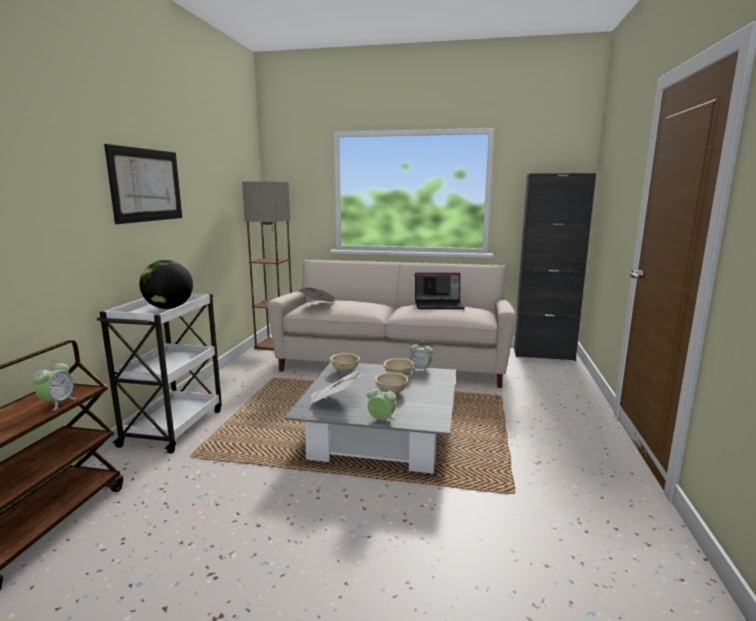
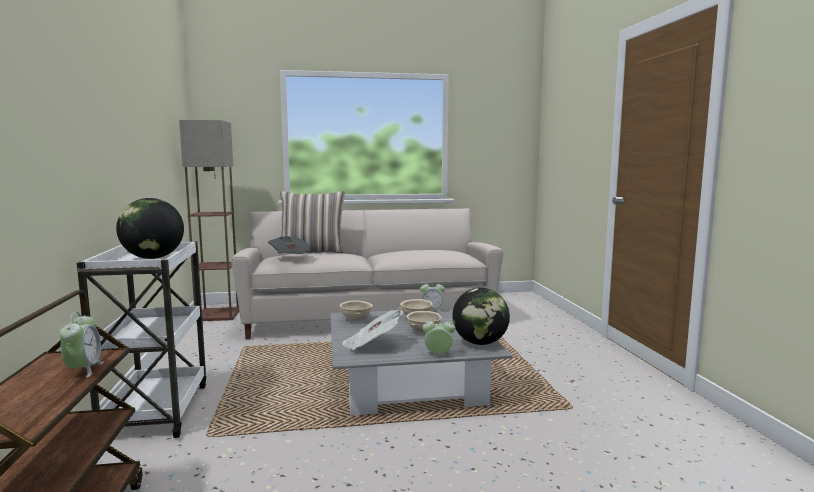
camera: 20 degrees left, 5 degrees down
picture [104,144,182,224] -> none
laptop [415,273,465,309] -> none
black cabinet [514,173,596,361] -> none
none -> pillow [277,191,345,253]
none -> globe [452,288,510,345]

